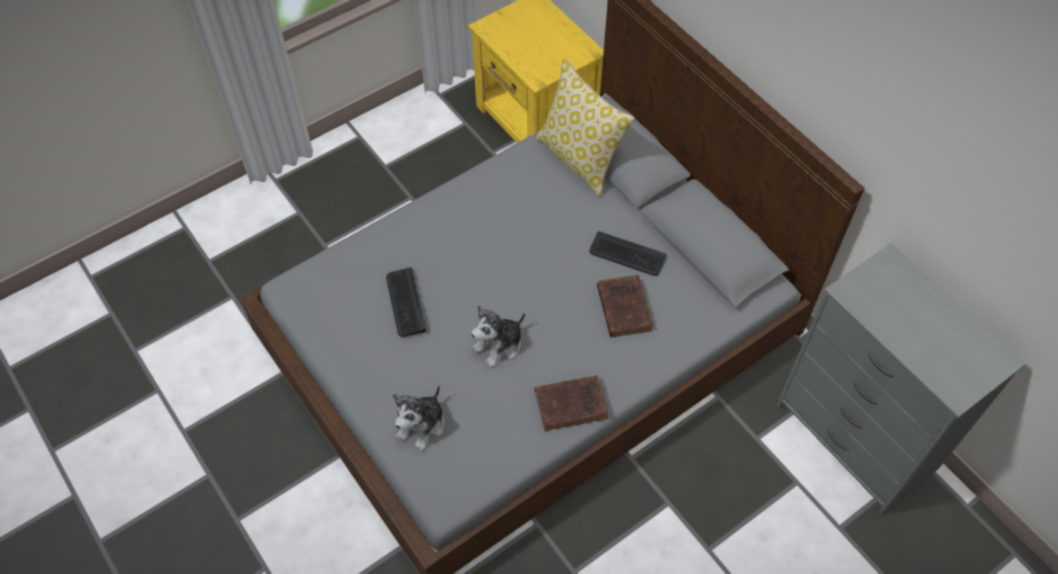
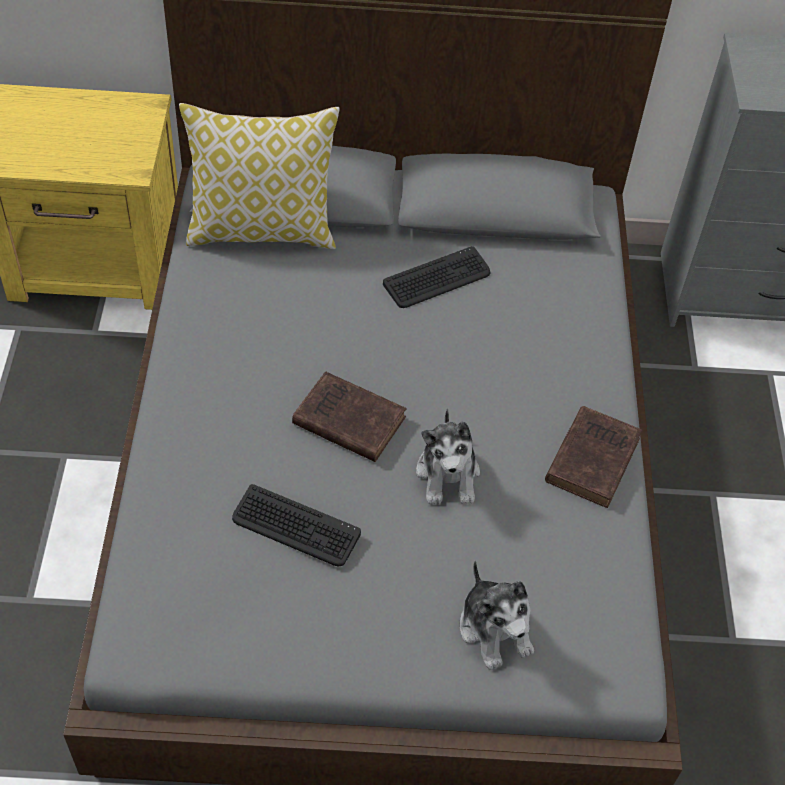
camera: 55 degrees left, 5 degrees down
brown book [597,275,653,337] -> brown book moved to [292,372,407,462]

